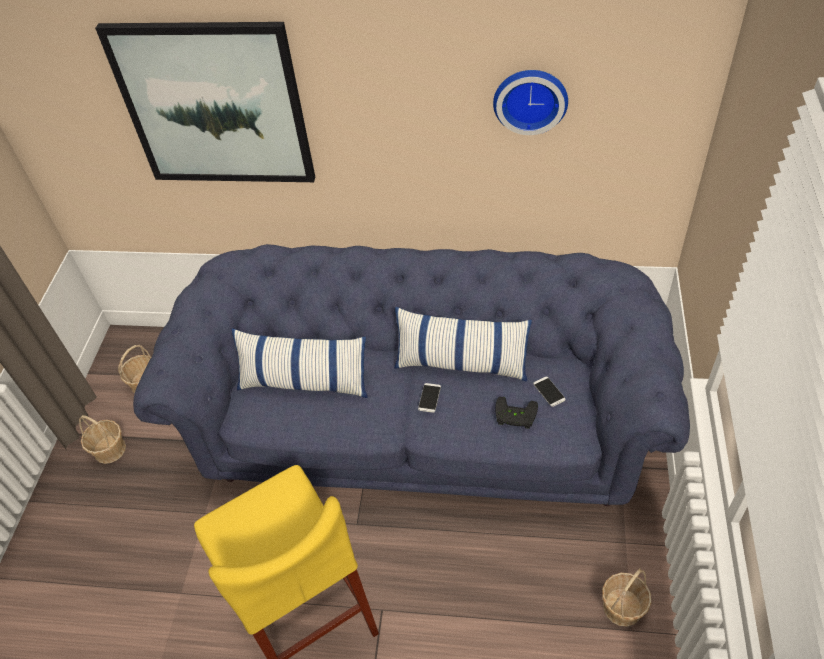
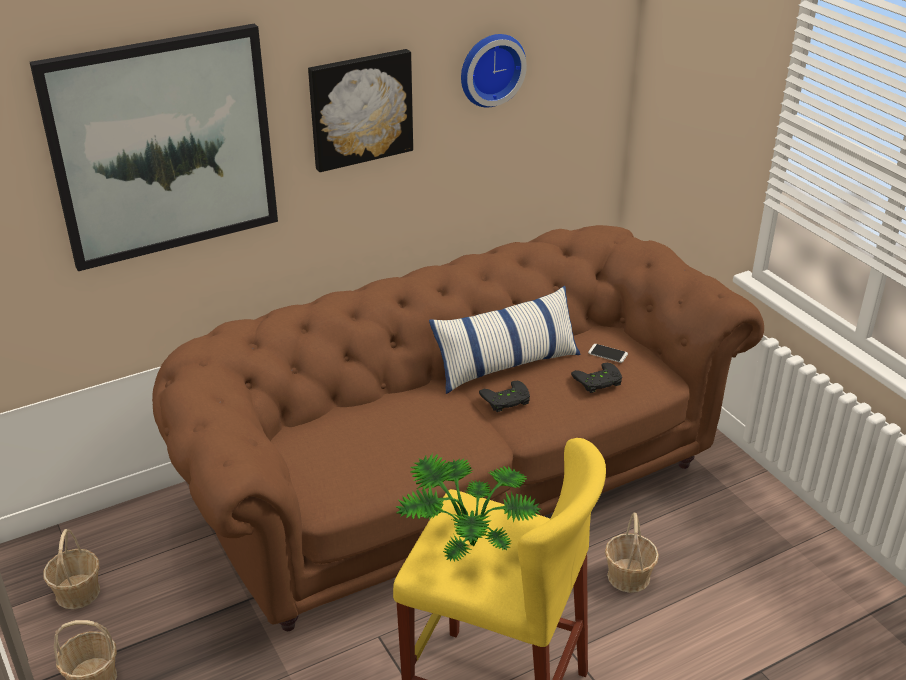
camera: 40 degrees left, 15 degrees down
blue sofa [133,244,690,506] -> brown sofa [152,225,764,631]
pillow [232,328,368,398] -> none
phone [418,383,441,413] -> black game controller [479,381,530,412]
basket [602,568,651,627] -> basket moved to [605,512,659,593]
none -> picture [308,49,413,172]
none -> potted plant [395,453,541,562]

